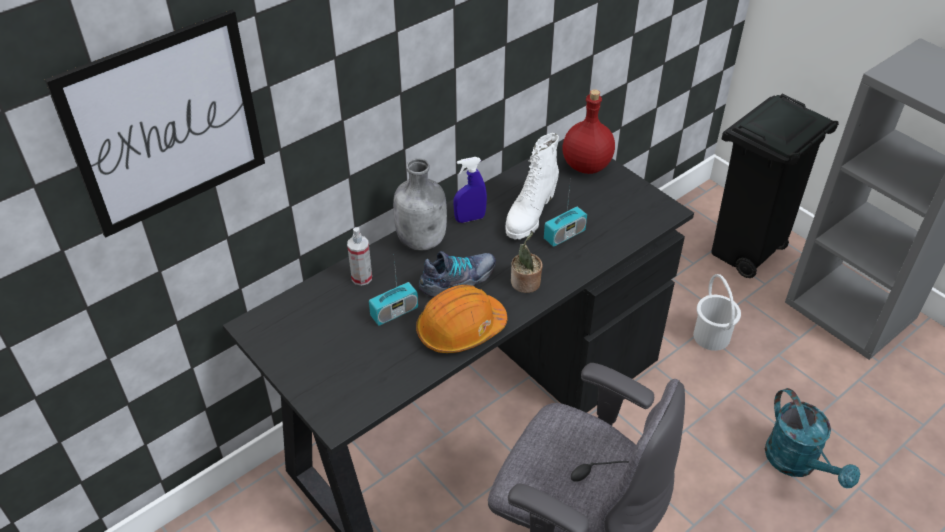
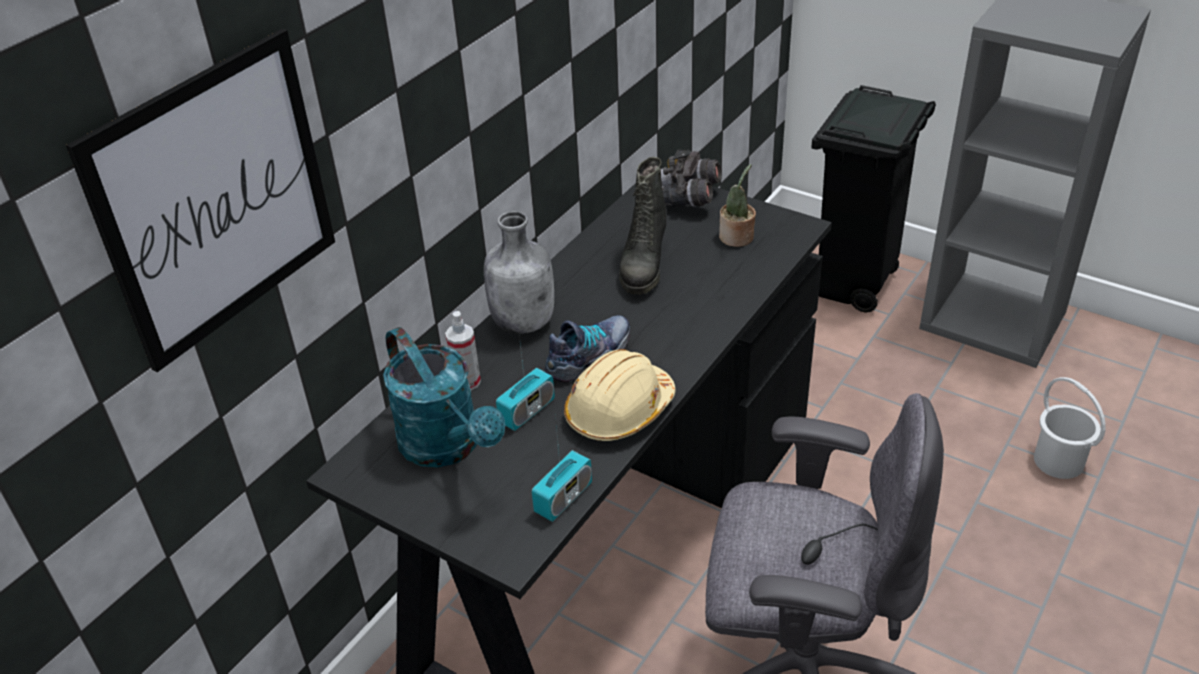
camera: 15 degrees left, 5 degrees down
orange hard hat [416,285,508,353] -> beige hard hat [564,349,676,442]
blue spray bottle [453,157,487,223] -> none
white boot [506,133,559,240] -> black boot [619,157,667,295]
potted plant [511,233,543,293] -> potted plant moved to [719,164,756,247]
radio [544,186,587,247] -> radio moved to [532,414,592,522]
red bottle [562,89,615,174] -> grey binoculars [661,149,722,207]
white bucket [693,274,741,351] -> white bucket moved to [1034,377,1106,479]
turquoise watering can [765,388,860,488] -> turquoise watering can moved to [383,327,505,468]

